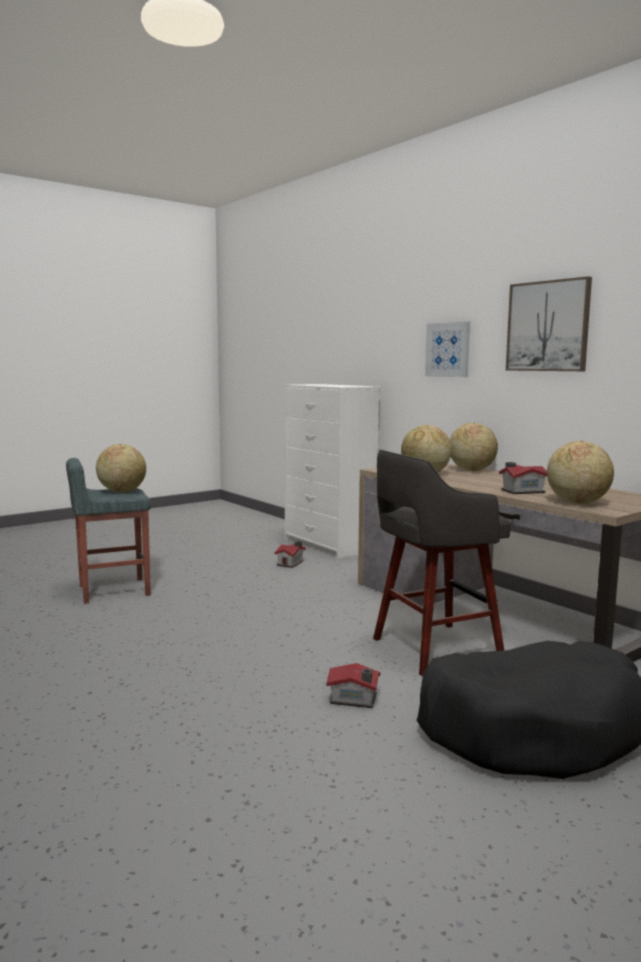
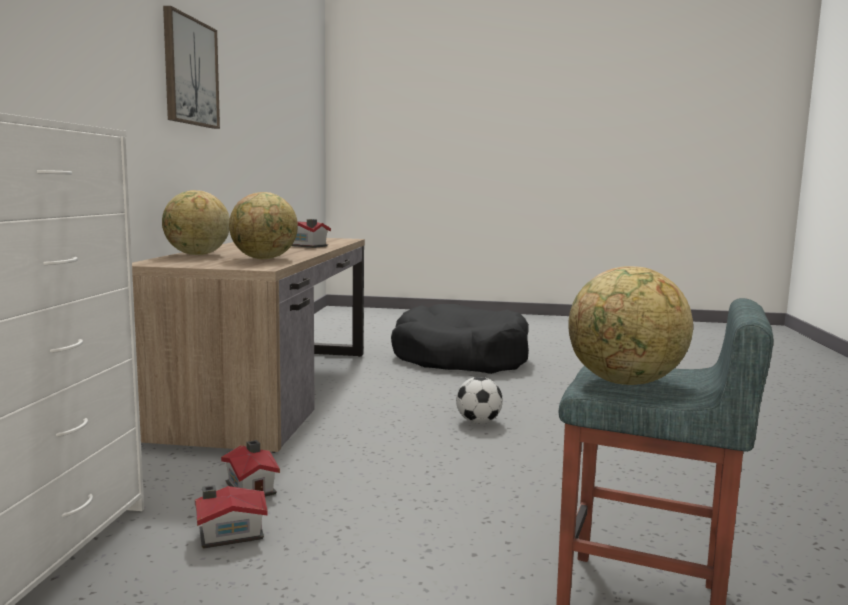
camera: 135 degrees left, 0 degrees up
toy house [327,663,380,708] -> toy house moved to [221,440,280,497]
grey stool [373,450,511,676] -> none
picture [425,321,470,377] -> none
globe [547,441,614,504] -> none
none -> football [456,377,503,424]

